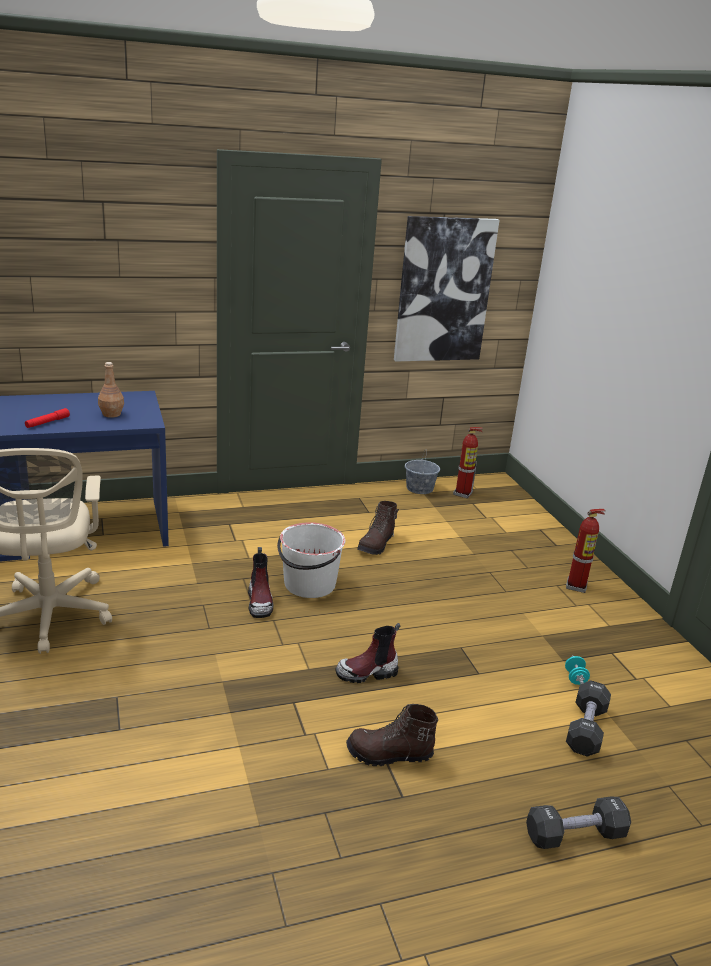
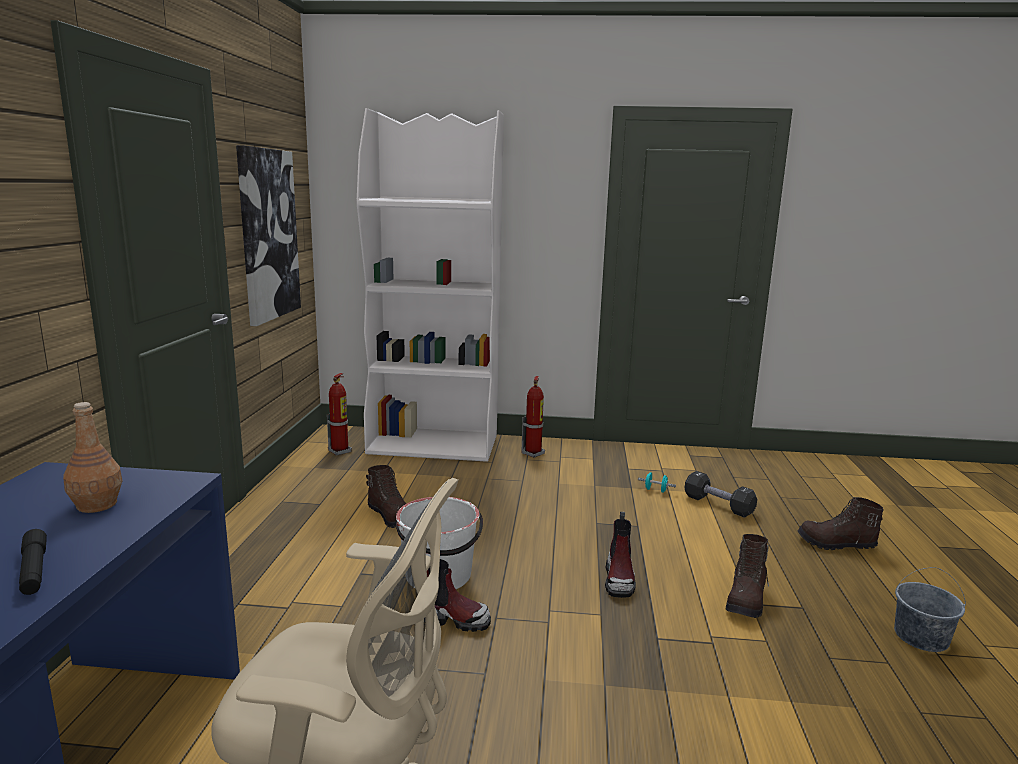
camera: 65 degrees left, 10 degrees down
red flashlight [25,408,70,428] -> black flashlight [19,529,47,595]
grey bucket [405,449,440,494] -> grey bucket moved to [894,567,966,652]
black dumbbell [526,797,631,849] -> brown boot [797,497,884,550]
none -> white bookcase [357,108,504,462]

